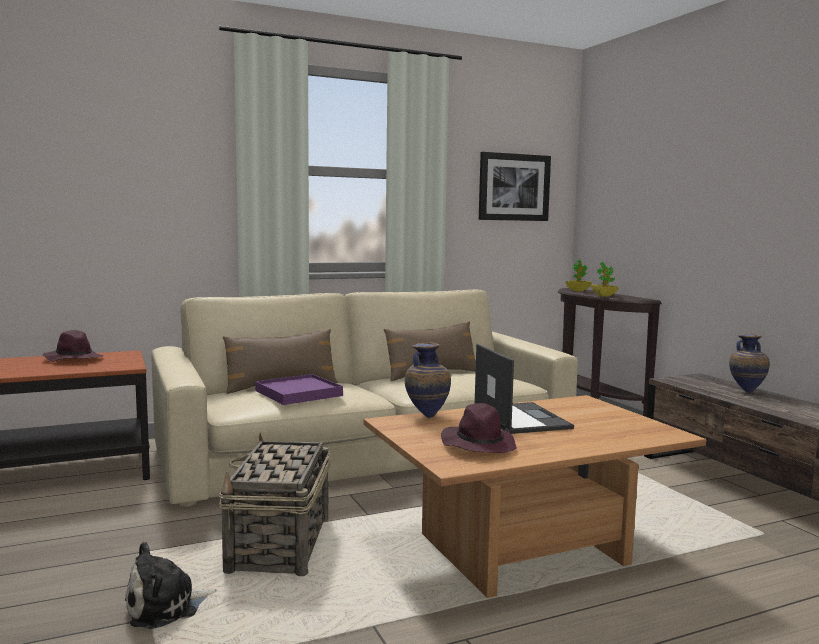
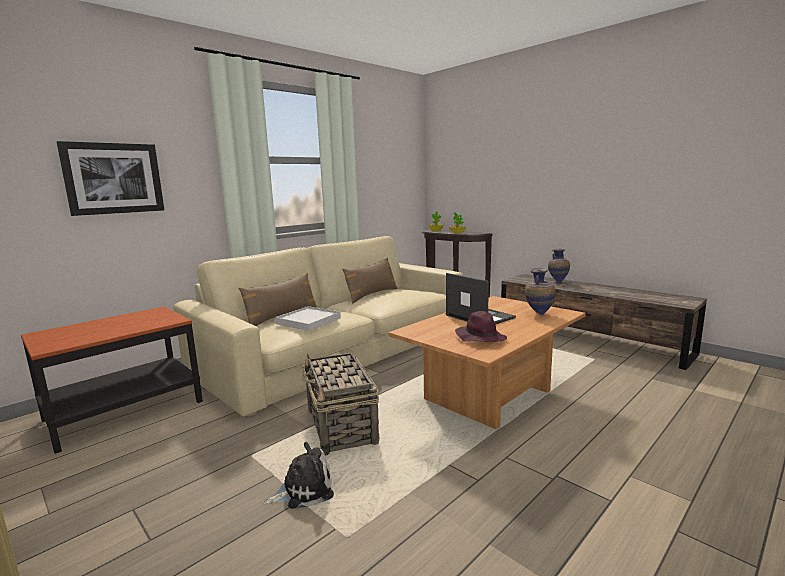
camera: 20 degrees left, 5 degrees up
purple hat [43,330,103,362] -> none
plush toy [125,542,217,629] -> plush toy turned 150 degrees counterclockwise [264,442,334,509]
purple tray [255,374,343,405] -> white tray [275,306,341,331]
vase [405,342,451,418] -> vase moved to [525,268,556,315]
picture [479,152,551,221] -> picture moved to [57,141,164,216]

